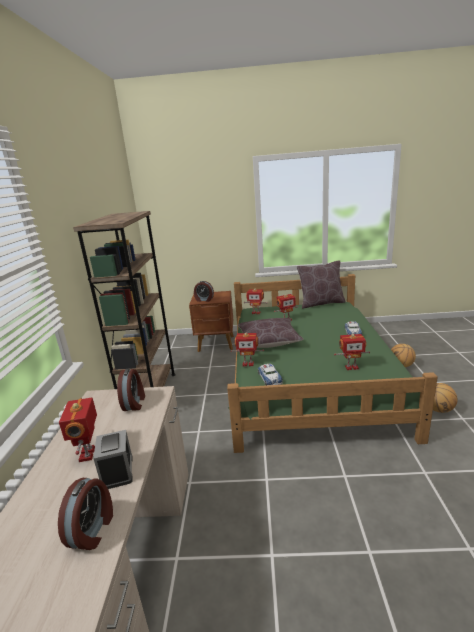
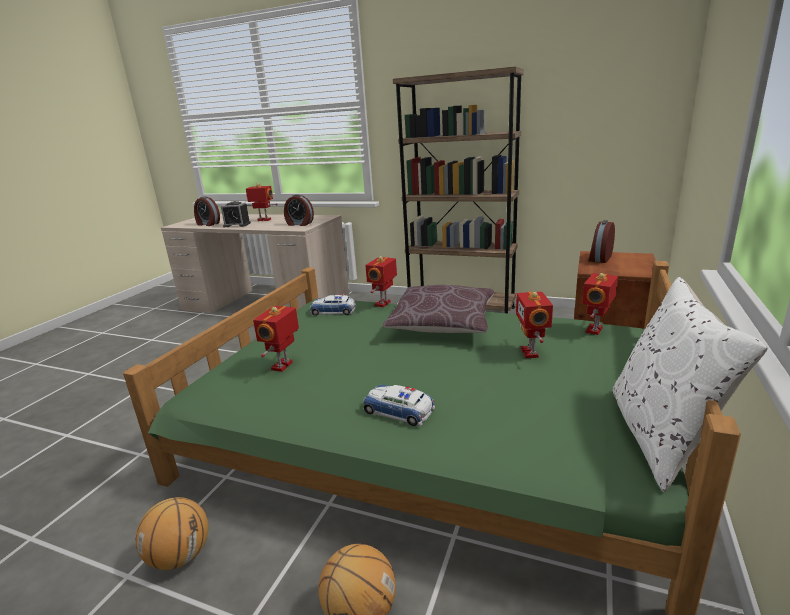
camera: 110 degrees right, 0 degrees up
brown pillow [297,260,346,309] -> white pillow [612,277,768,492]

